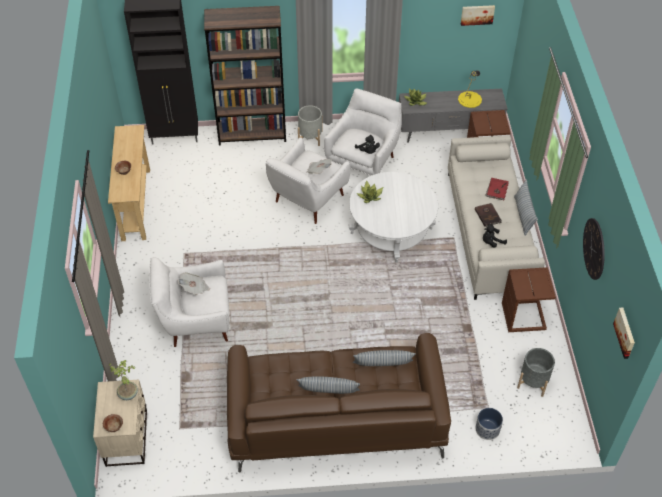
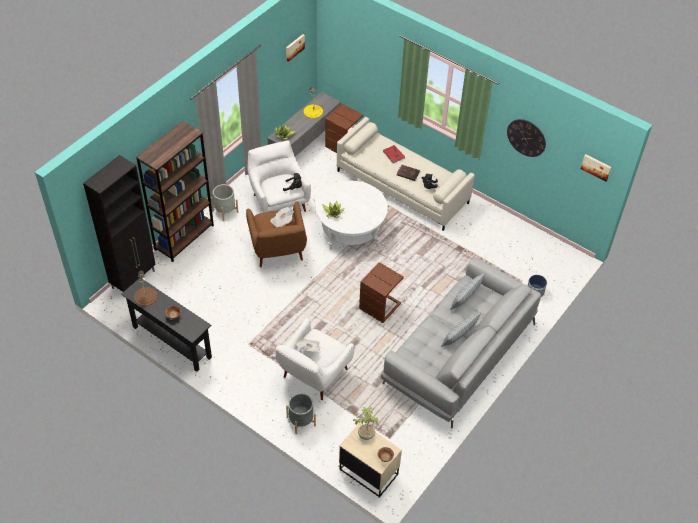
camera: 50 degrees left, 0 degrees up
beige console table [108,125,150,241] -> black console table [121,278,212,372]
brown sofa [227,333,451,473] -> grey sofa [381,258,541,429]
white armchair [266,137,350,224] -> brown armchair [246,201,307,267]
brown side table [502,267,556,332] -> brown side table moved to [359,262,404,323]
pillow [514,180,538,236] -> none
grey planter [517,348,555,397] -> grey planter moved to [286,393,316,434]
none -> brown table lamp [134,270,158,306]

